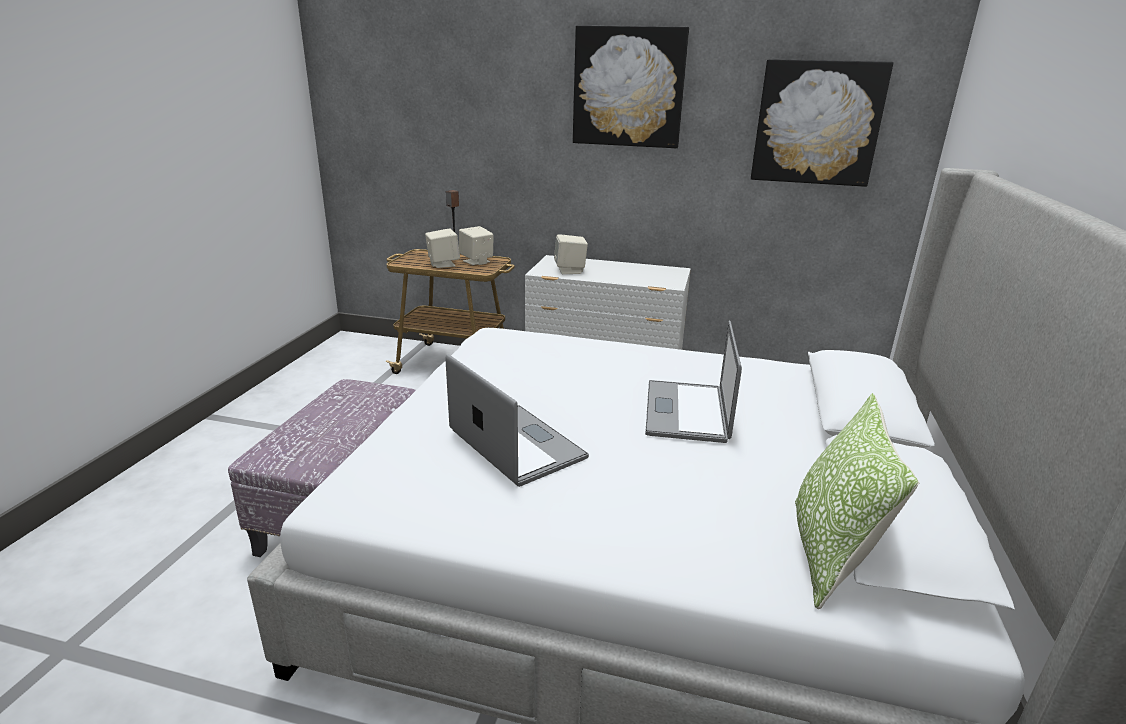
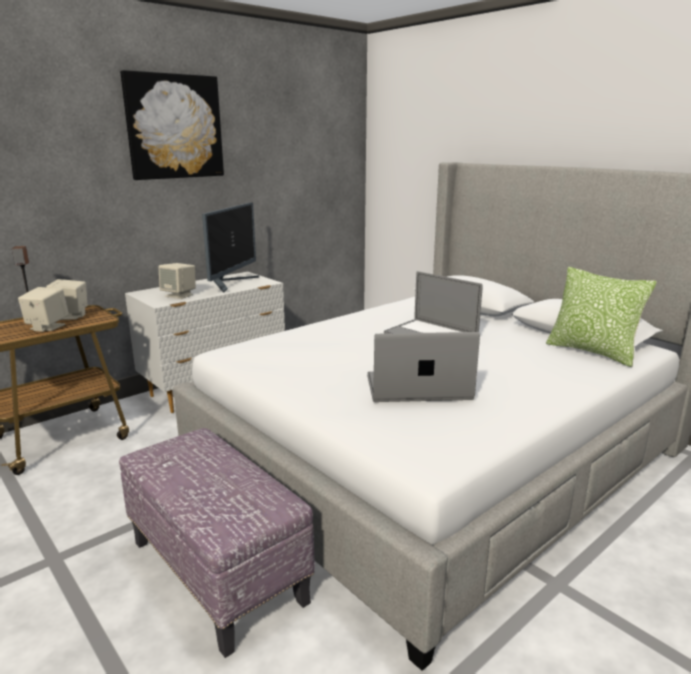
camera: 55 degrees left, 5 degrees down
picture [751,59,893,187] -> none
none -> monitor [202,202,259,293]

